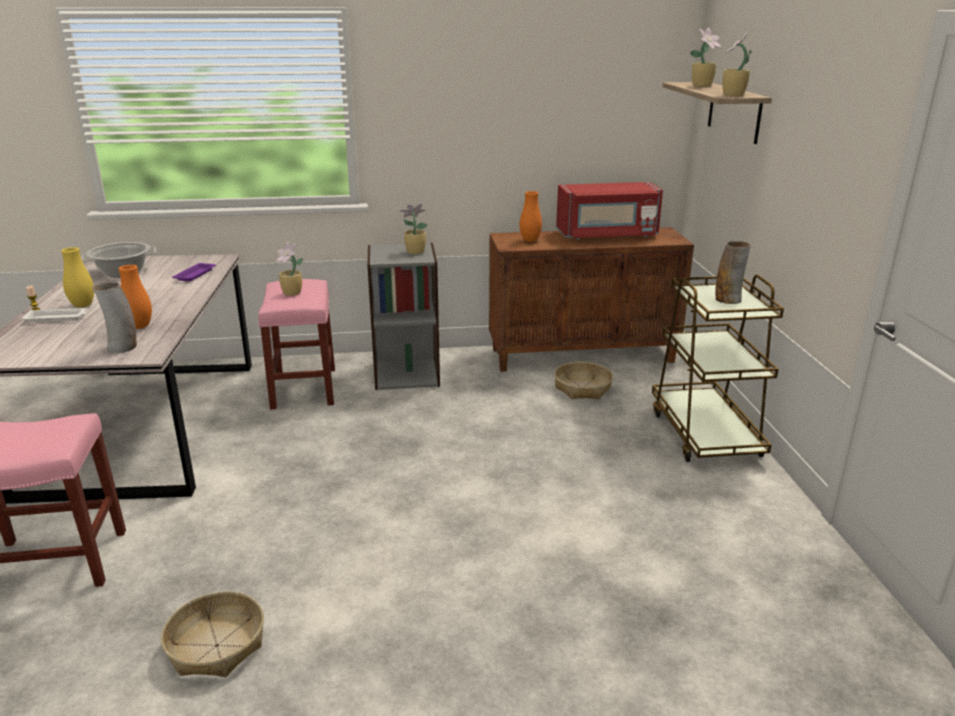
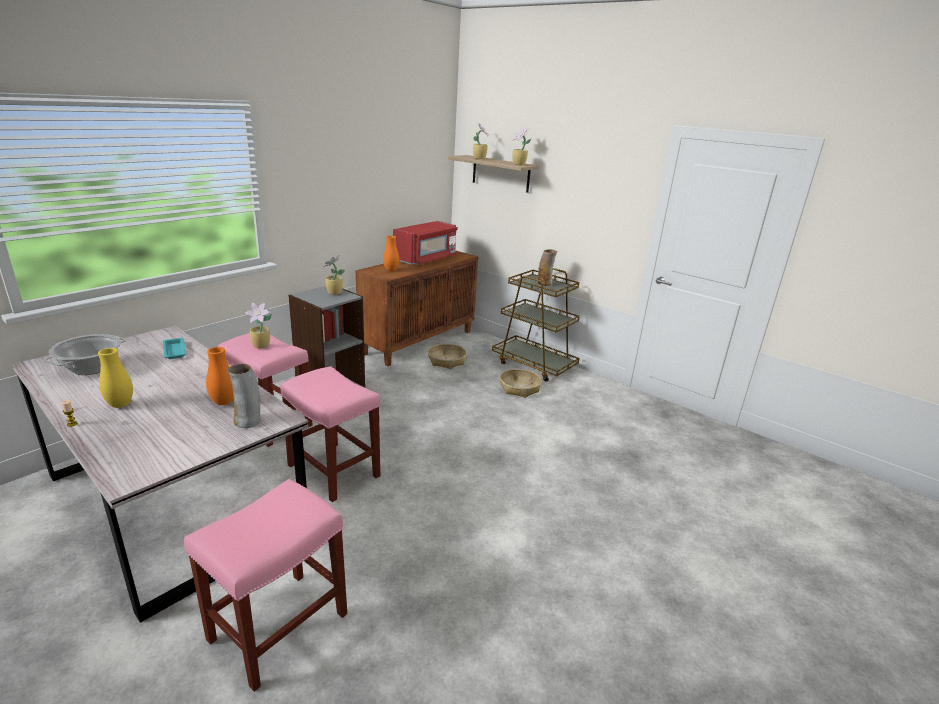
camera: 45 degrees left, 0 degrees up
white tray [22,308,86,322] -> none
basket [161,591,264,677] -> basket moved to [500,369,542,398]
purple tray [172,263,216,282] -> turquoise tray [163,338,186,359]
none -> pink stool [280,366,380,502]

